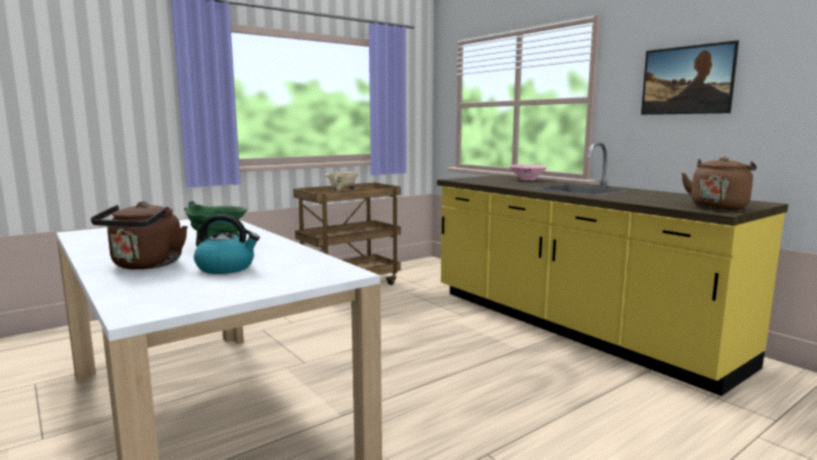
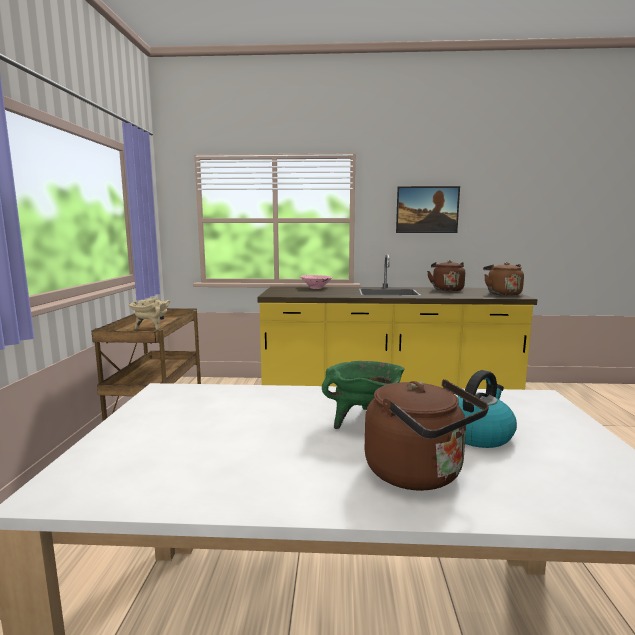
camera: 50 degrees left, 0 degrees up
none -> brown kettle [427,260,465,291]

